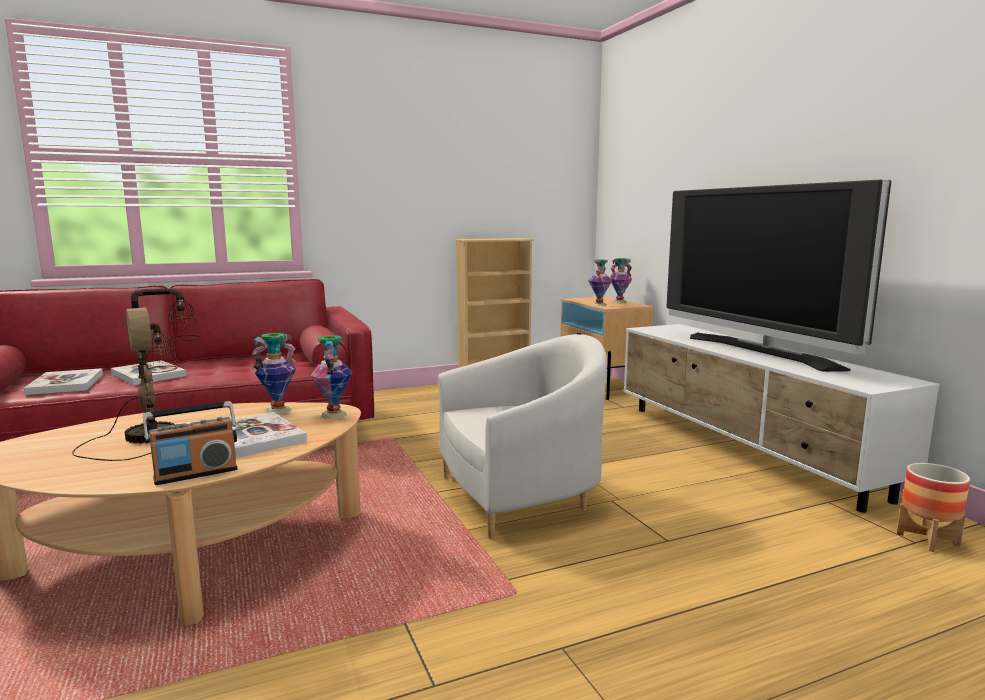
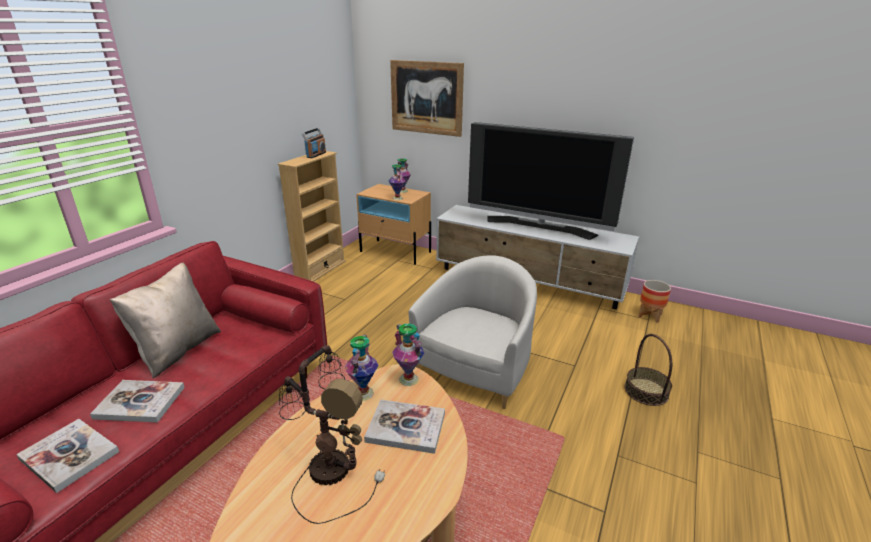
camera: 40 degrees left, 15 degrees up
radio [143,401,237,485] -> radio moved to [302,128,326,158]
none -> beige pillow [110,263,221,378]
none -> picture [390,60,464,137]
none -> basket [625,334,672,406]

